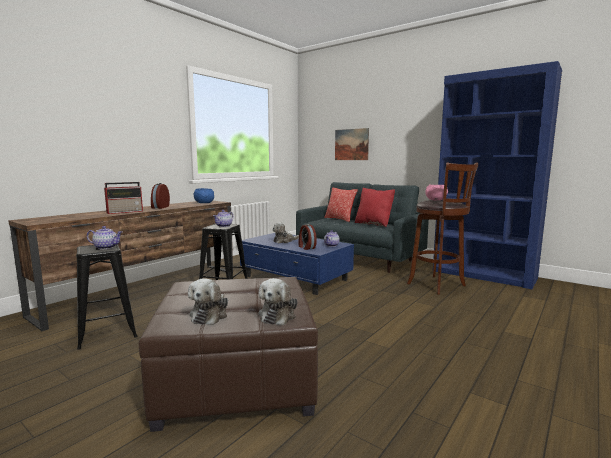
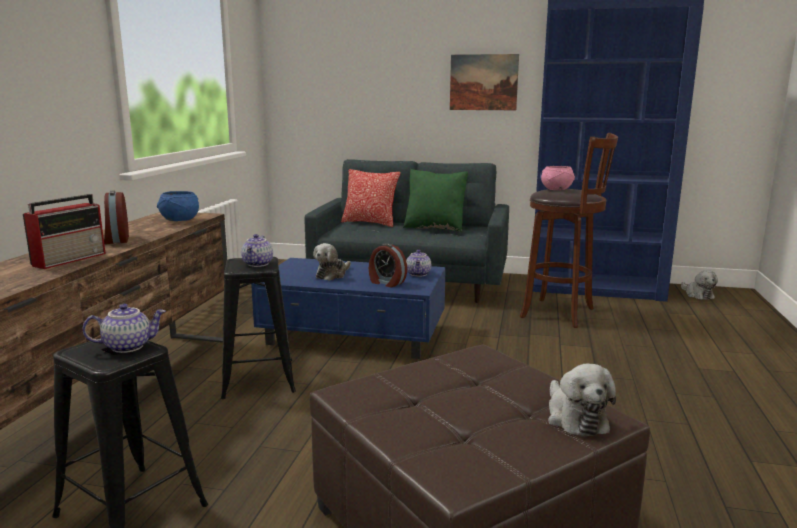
camera: 25 degrees left, 5 degrees up
plush toy [188,278,228,325] -> plush toy moved to [681,270,718,300]
picture [335,128,369,160] -> picture moved to [450,54,519,110]
red pillow [355,188,395,227] -> green pillow [403,169,468,232]

